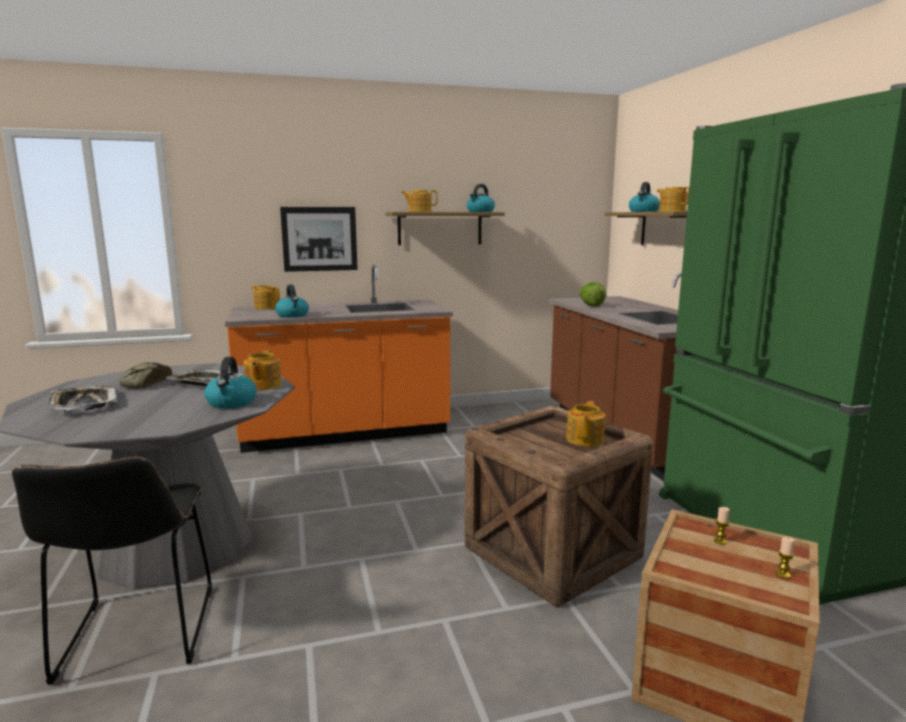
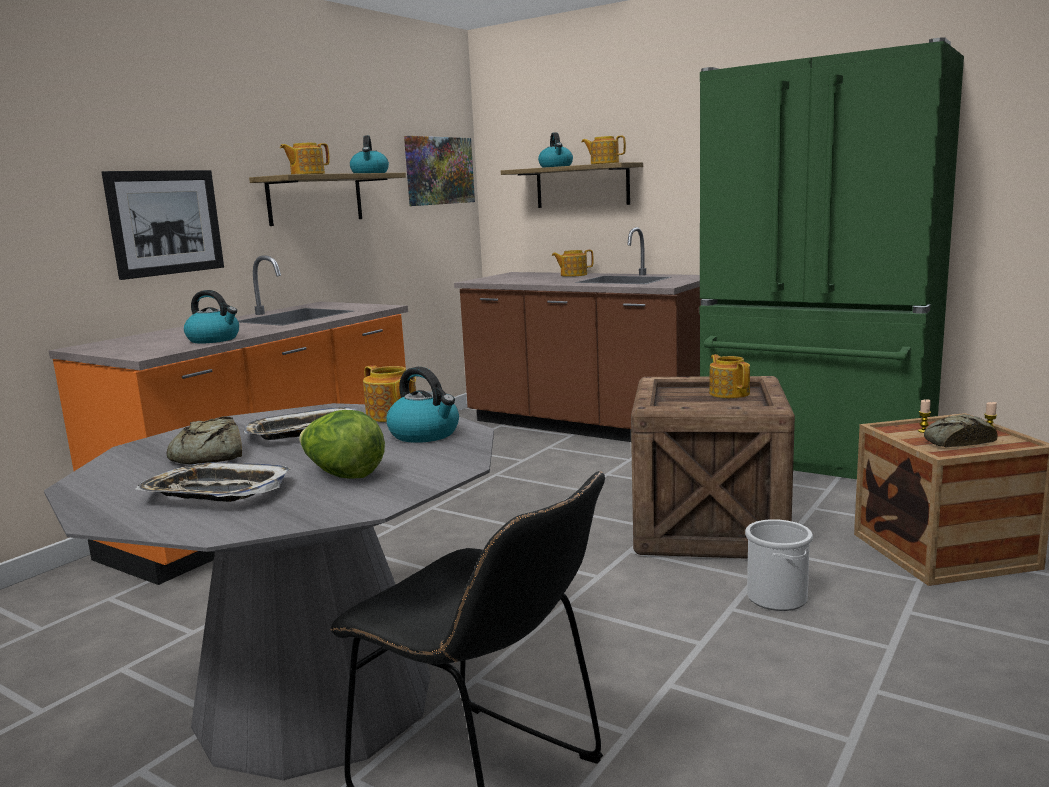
camera: 40 degrees left, 0 degrees up
teapot [251,286,280,309] -> teapot moved to [552,250,594,277]
lettuce [580,282,606,307] -> lettuce moved to [299,410,385,478]
none -> picture [404,136,475,206]
none -> bucket [745,519,813,611]
none -> bread [924,414,998,448]

